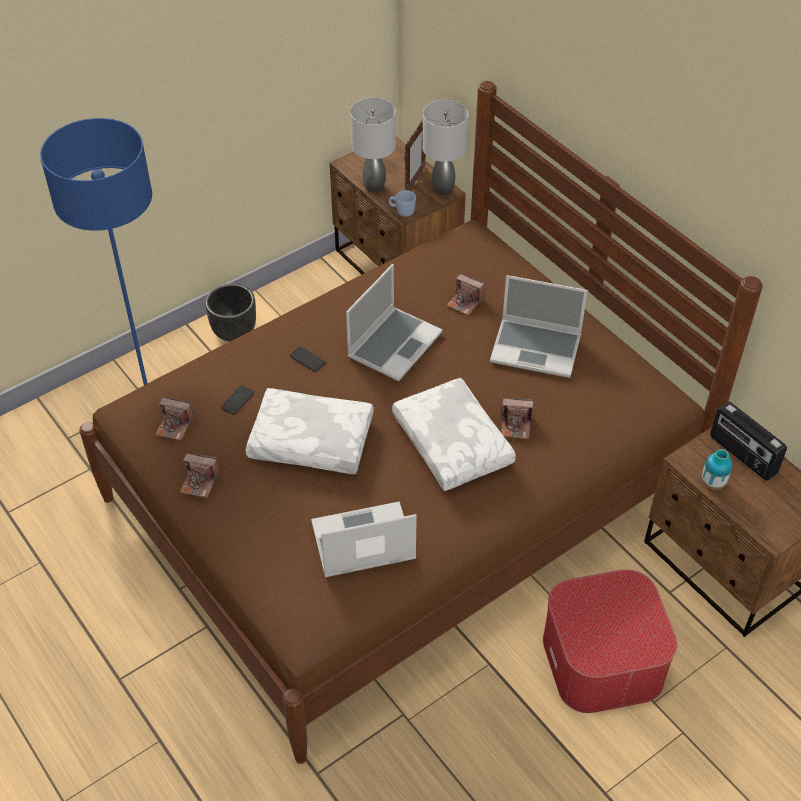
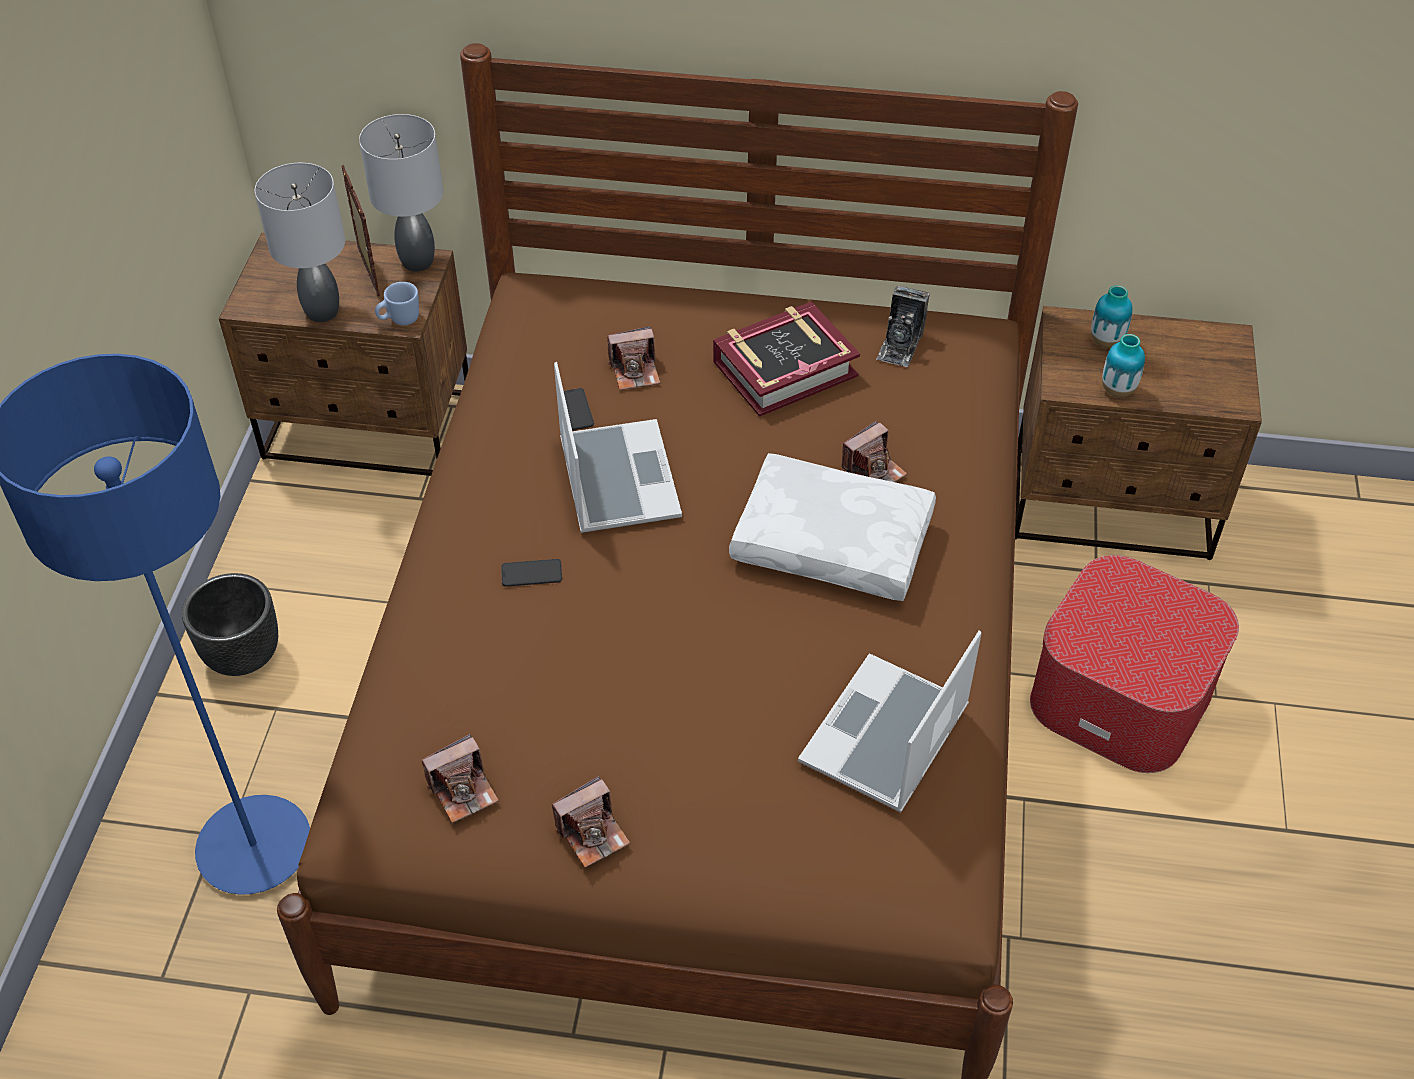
camera: 45 degrees left, 0 degrees up
phone [221,385,254,415] -> phone moved to [564,388,594,430]
white pillow [245,388,374,474] -> none
laptop [490,275,588,378] -> book [713,301,860,417]
radio [710,402,787,481] -> vase [1091,285,1132,348]
none -> camera [876,286,930,367]

